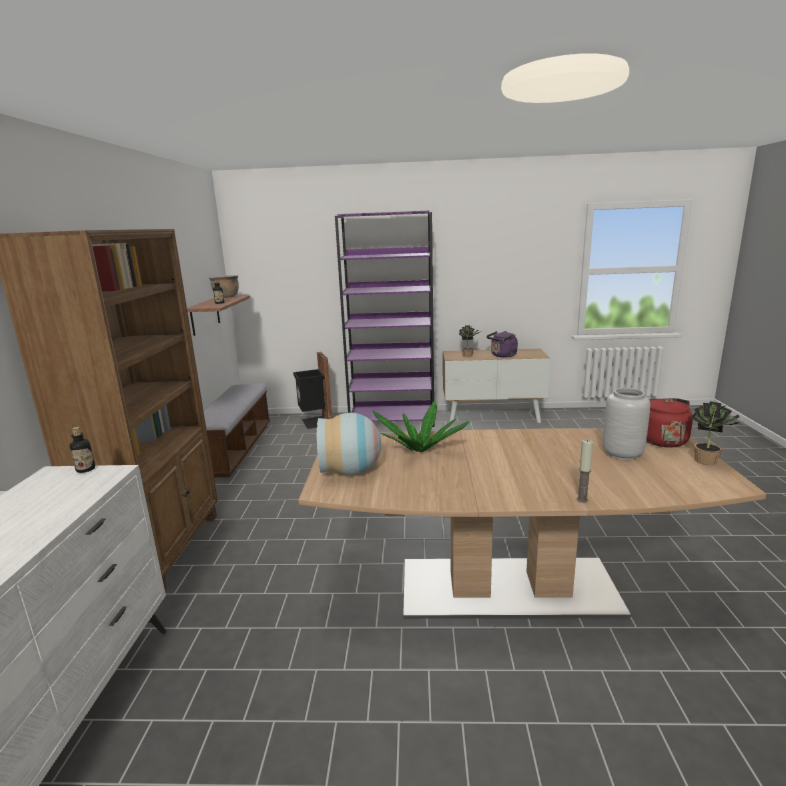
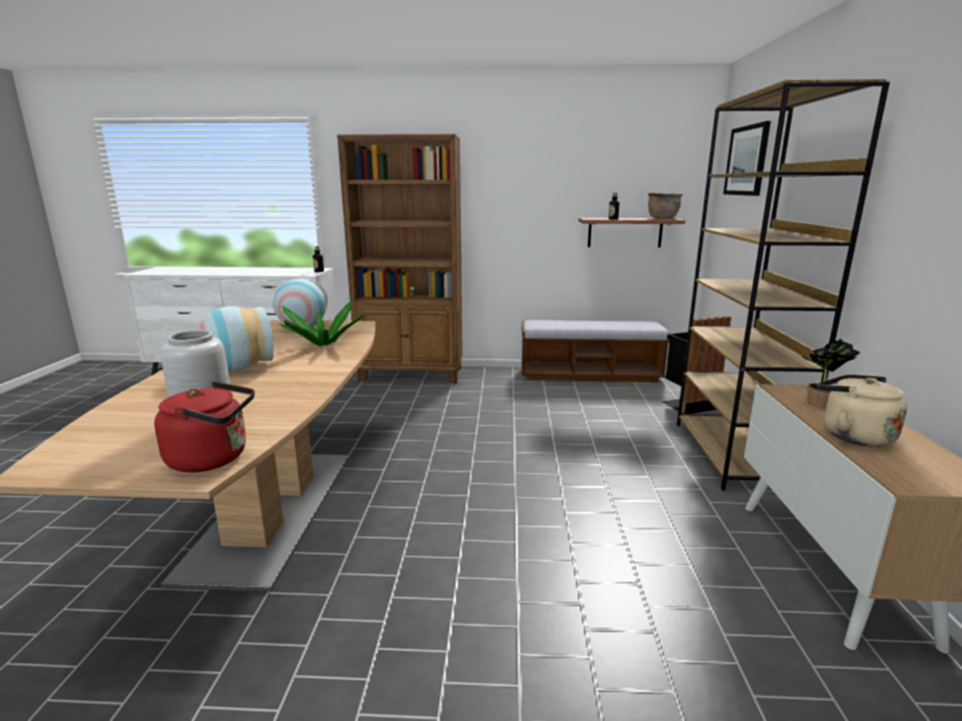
camera: 90 degrees right, 0 degrees up
purple bookcase [335,211,435,427] -> brown bookcase [677,79,890,491]
purple kettle [487,331,518,358] -> beige kettle [817,374,907,447]
candle [577,440,593,503] -> none
potted plant [691,402,740,465] -> none
none -> vase [198,306,274,371]
none -> picture [723,121,771,196]

